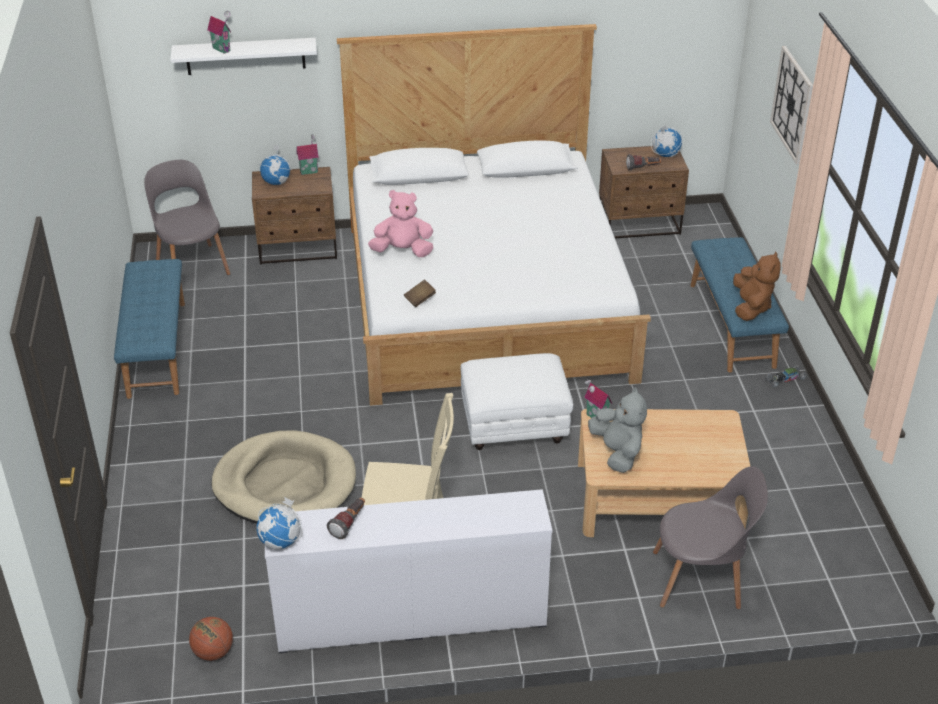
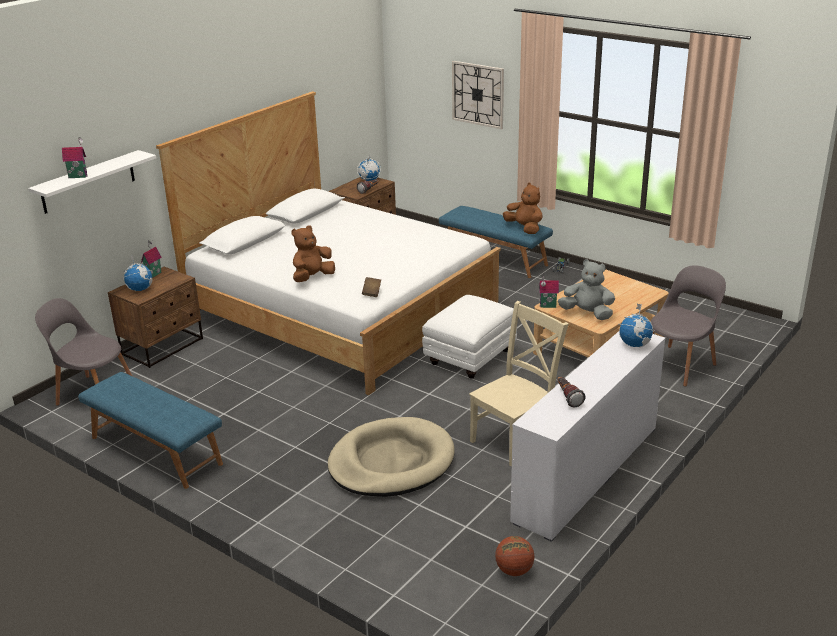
camera: 45 degrees left, 10 degrees down
globe [256,497,302,550] -> globe moved to [618,304,655,347]
pink plush toy [368,190,433,257] -> brown plush toy [292,225,335,282]

